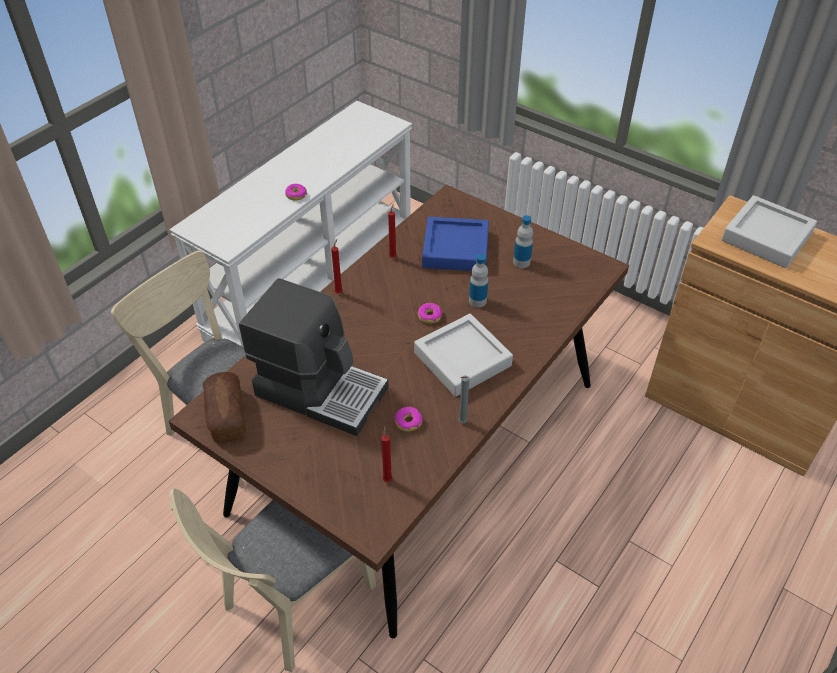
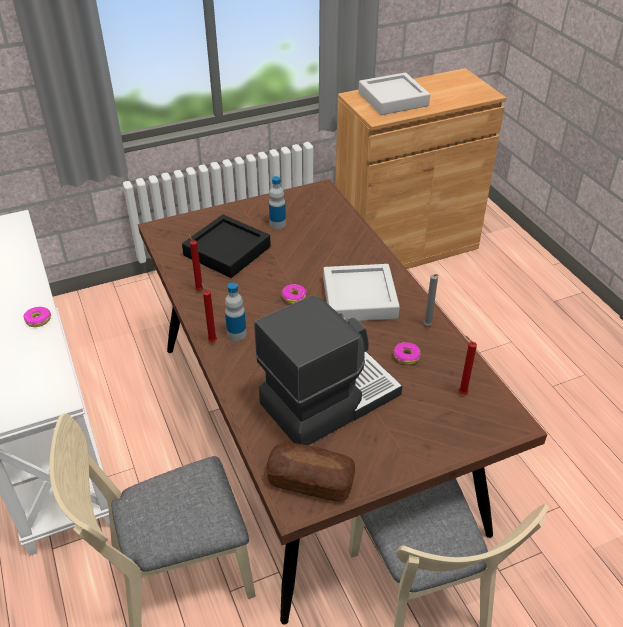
camera: 60 degrees left, 5 degrees down
blue tray [422,217,489,271] -> black tray [182,215,271,278]
bottle [469,254,488,308] -> bottle moved to [225,283,246,341]

